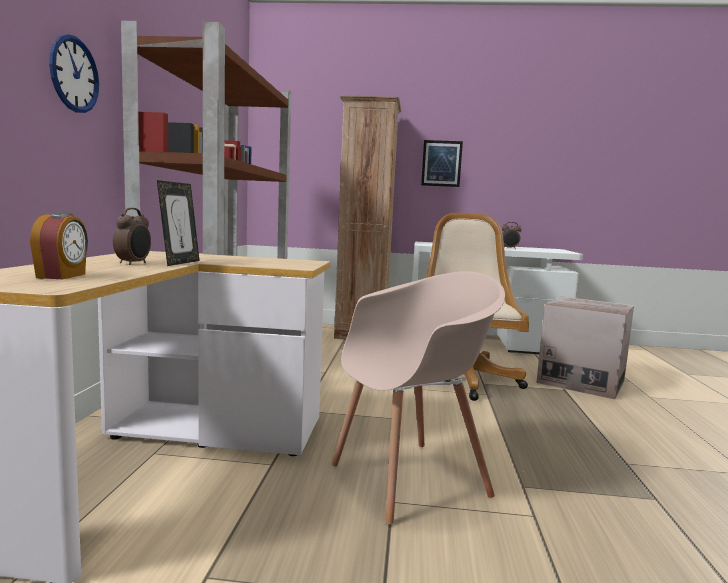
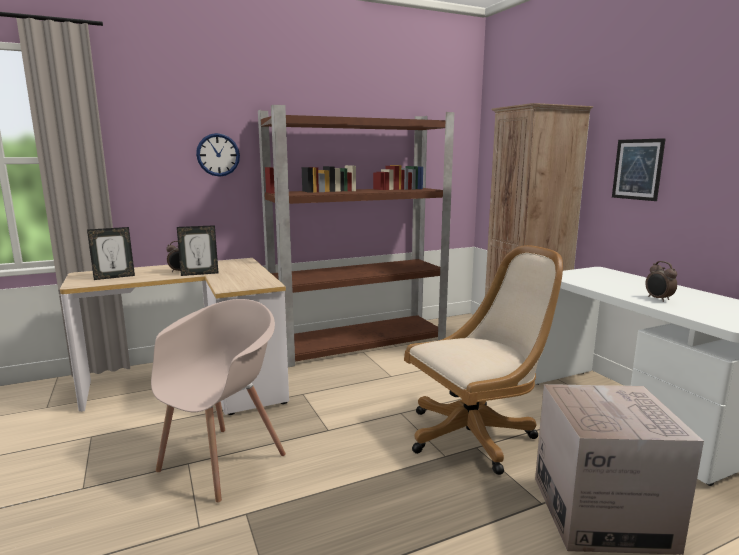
camera: 60 degrees right, 5 degrees up
alarm clock [30,212,88,279] -> picture frame [87,227,135,280]
beige chair [332,271,505,524] -> beige chair turned 90 degrees counterclockwise [151,299,286,503]

